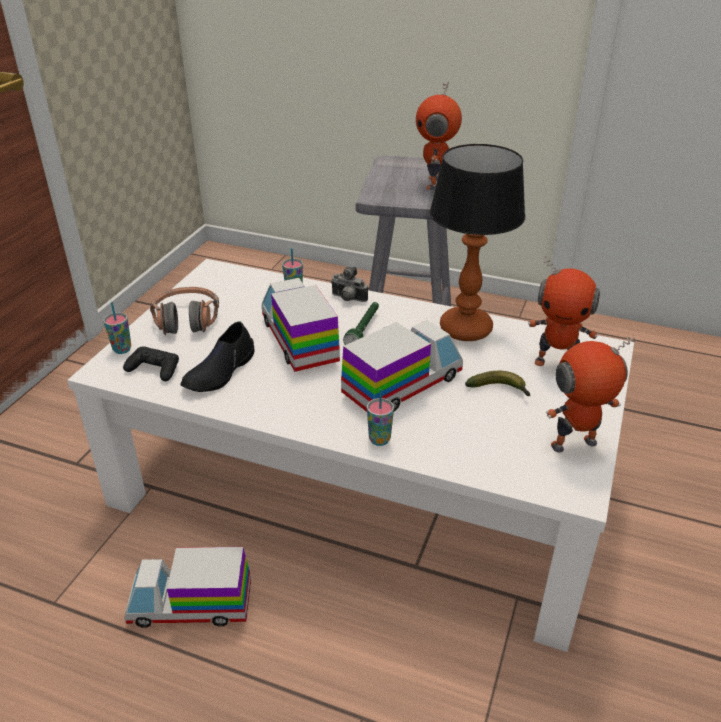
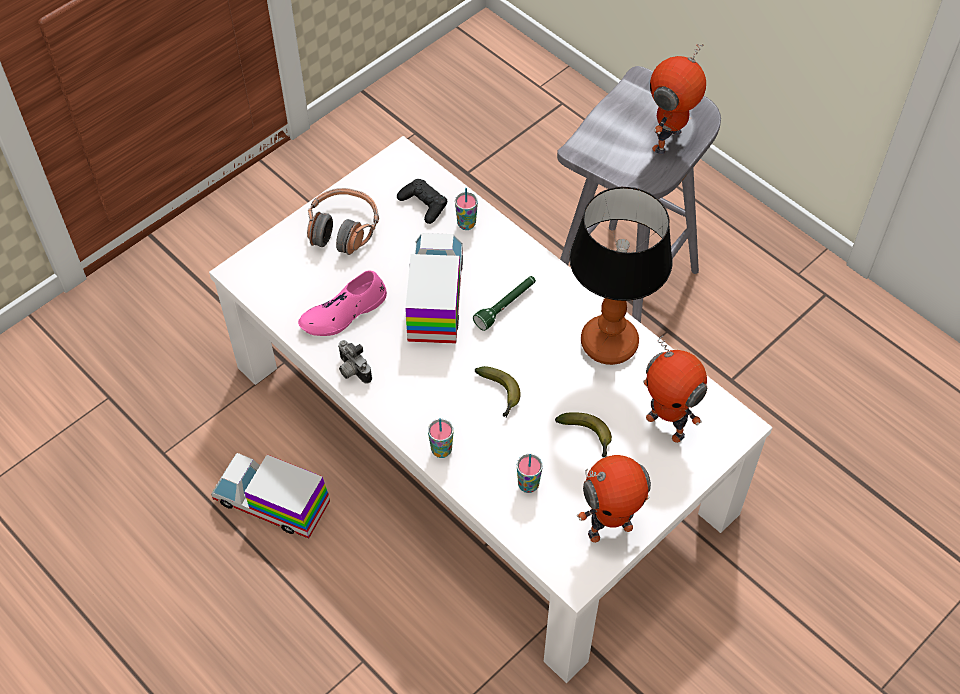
camera: 25 degrees right, 20 degrees up
cup [103,302,131,354] -> cup moved to [517,454,543,493]
black game controller [123,347,179,381] -> black game controller moved to [397,179,447,224]
black shoe [181,321,255,392] -> pink shoe [298,270,387,336]
camera [331,266,368,302] -> camera moved to [338,340,372,384]
toy truck [341,320,463,412] -> banana [475,366,521,418]
toy robot [546,337,635,452] -> toy robot turned 150 degrees clockwise [577,455,651,543]

